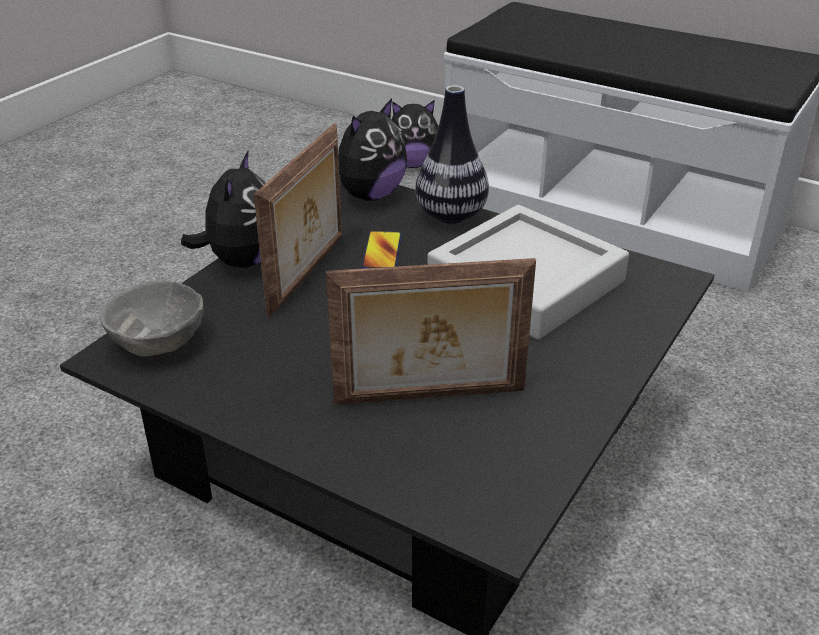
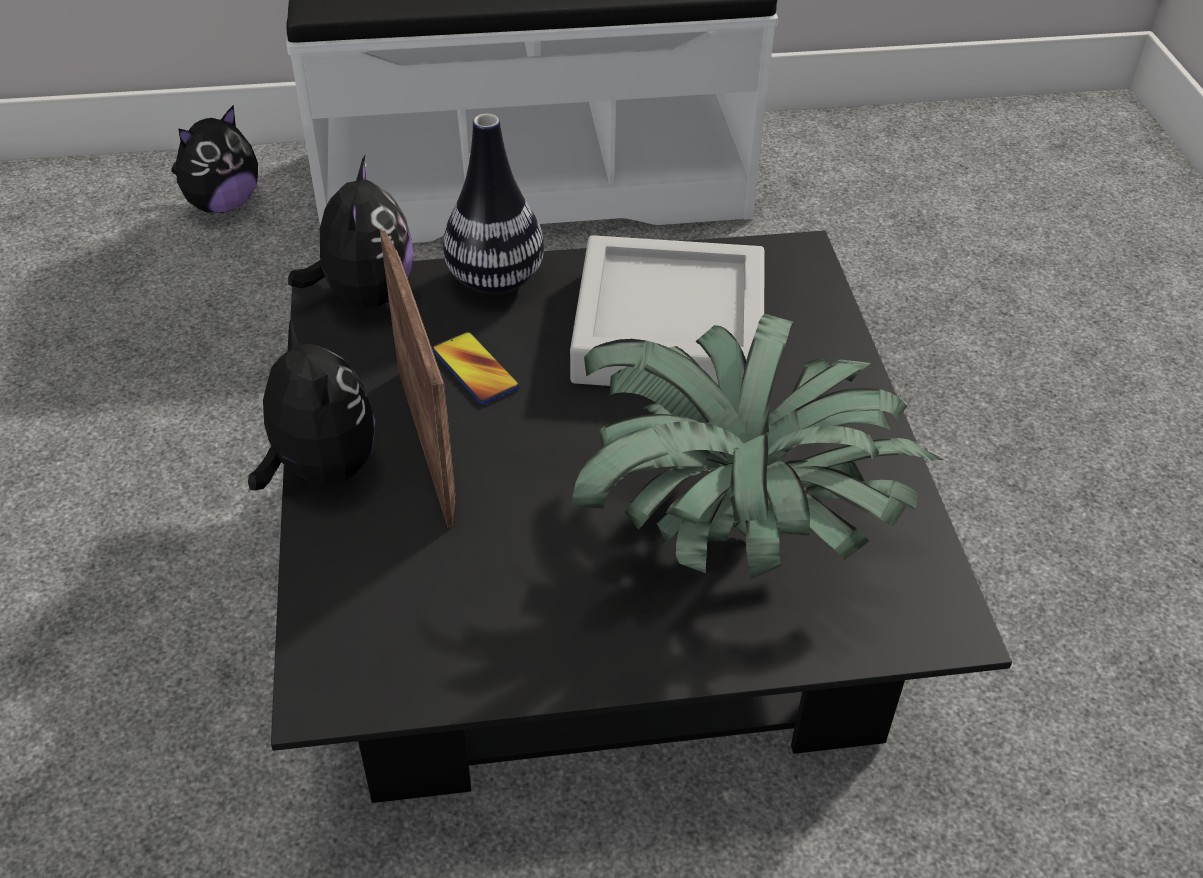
camera: 40 degrees left, 10 degrees up
grey bowl [100,280,204,356] -> none
picture frame [326,258,536,405] -> potted plant [572,314,943,579]

